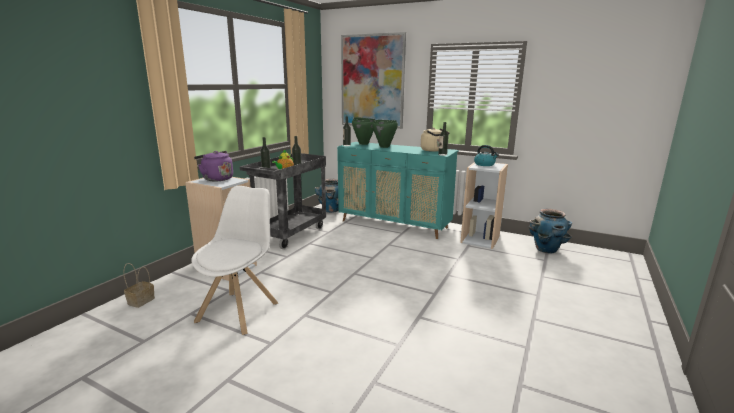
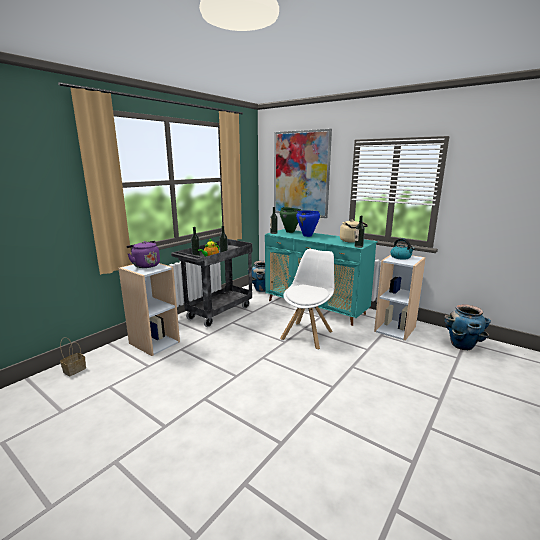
camera: 10 degrees right, 0 degrees up
white chair [191,186,279,335] -> white chair moved to [280,249,334,349]
green cooking pot [372,120,398,148] -> blue cooking pot [296,210,320,237]

